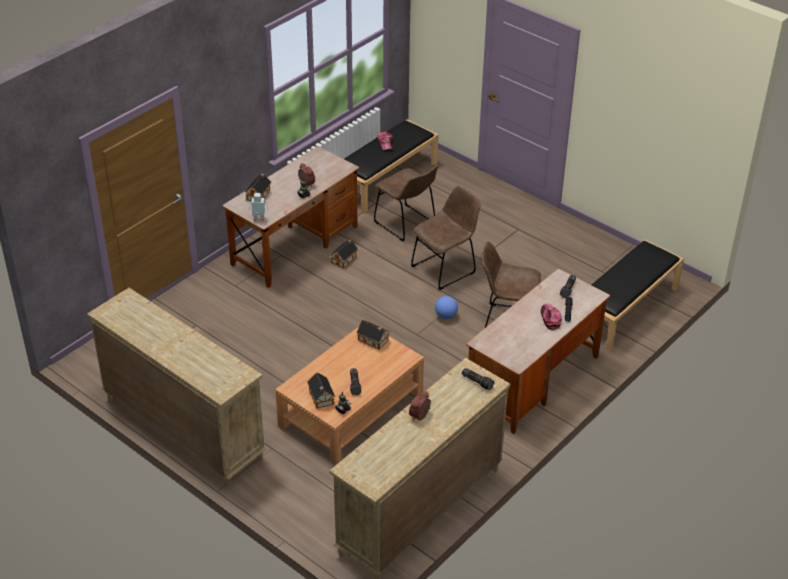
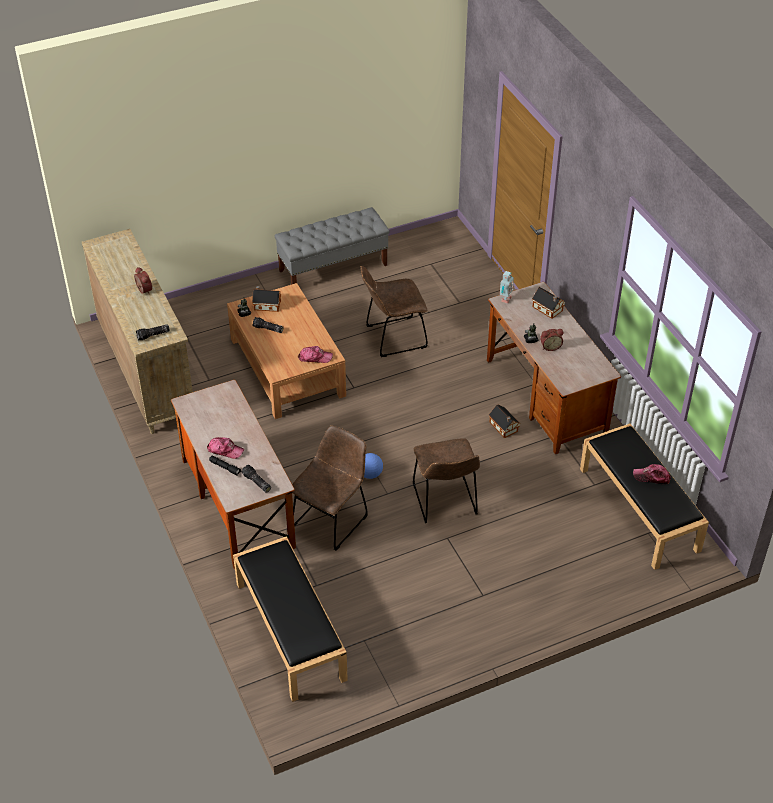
camera: 115 degrees right, 5 degrees up
beige dresser [87,288,267,487] -> grey bench [275,207,390,285]
toy house [357,320,390,350] -> cap [298,346,333,363]
brown chair [374,165,439,242] -> brown chair moved to [360,266,428,357]

